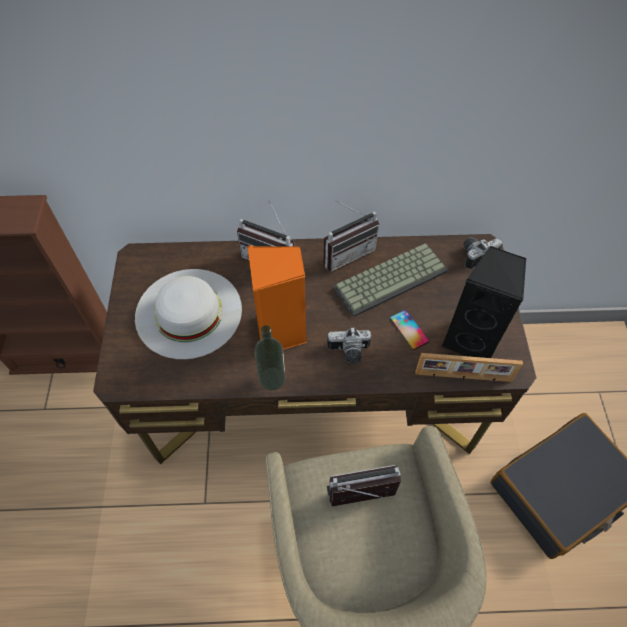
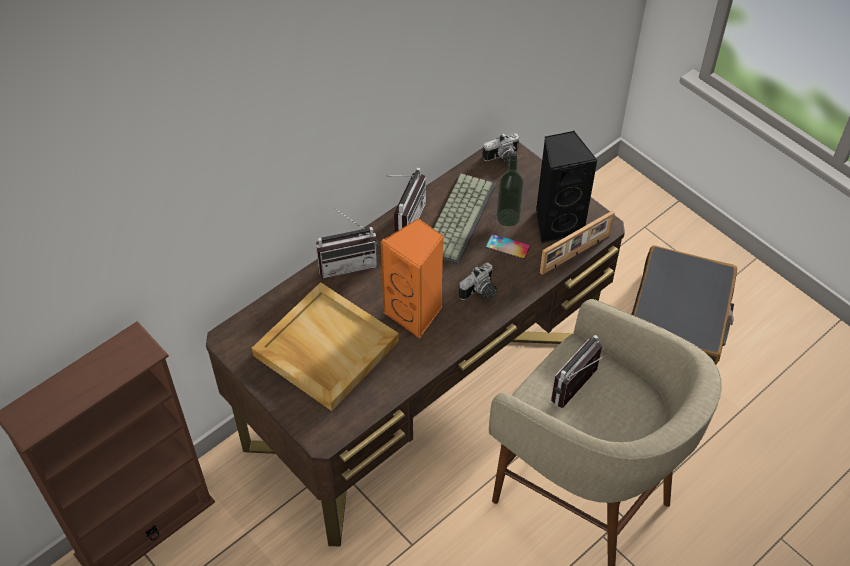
camera: 40 degrees left, 5 degrees down
white hat [135,269,242,359] -> beige tray [252,282,399,411]
bottle [254,325,286,391] -> bottle moved to [497,155,524,226]
camera [463,237,502,269] -> camera turned 135 degrees counterclockwise [482,133,519,165]

